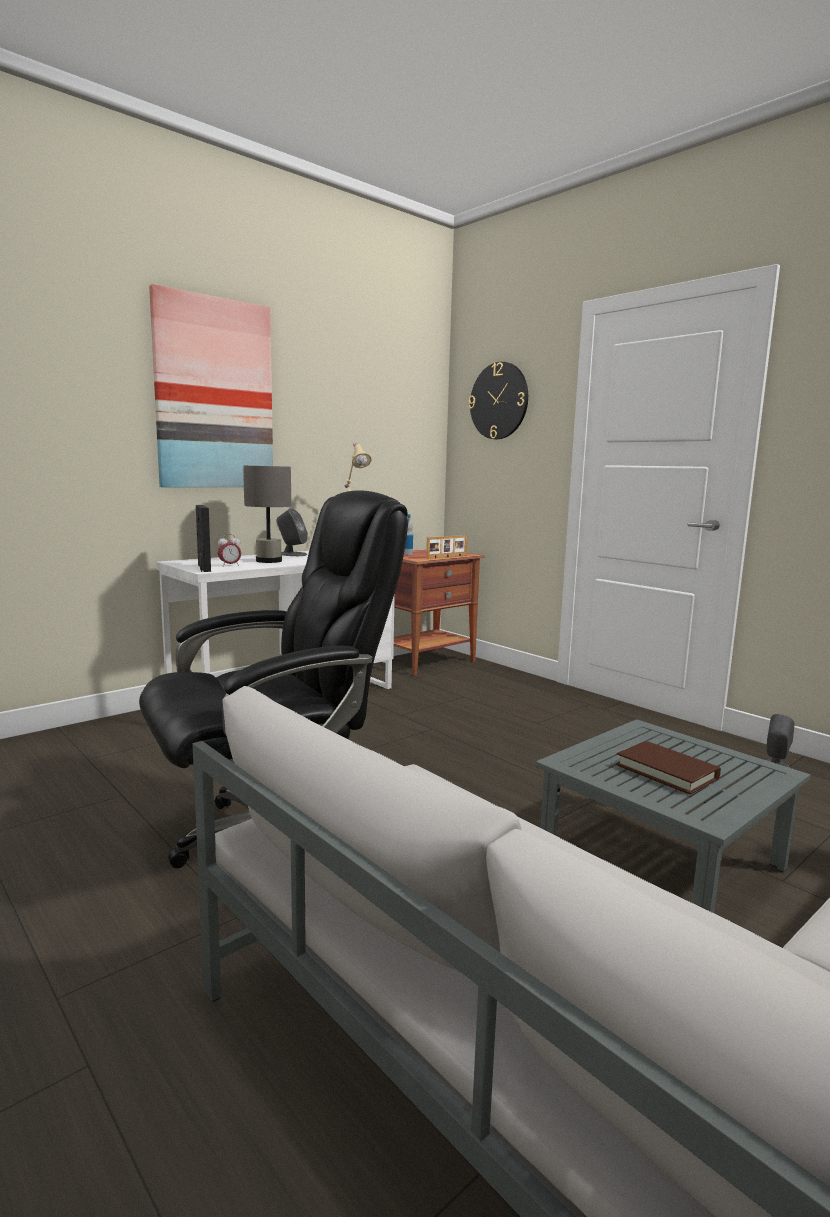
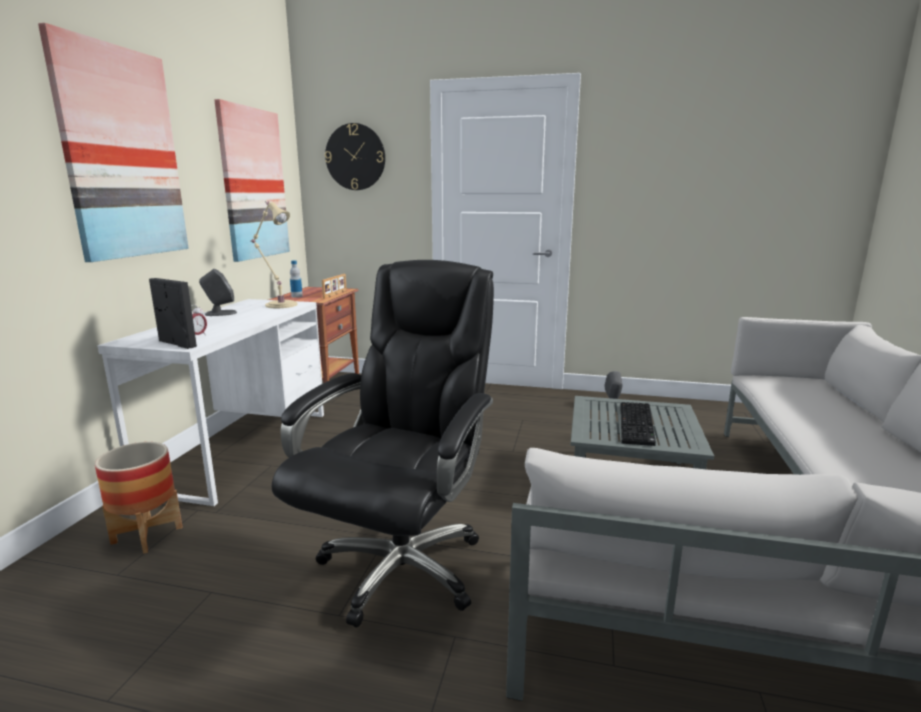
camera: 35 degrees left, 5 degrees up
grey table lamp [243,466,291,563] -> none
brown book [616,741,721,795] -> keyboard [620,402,656,446]
none -> planter [95,442,182,554]
none -> picture [214,99,290,262]

